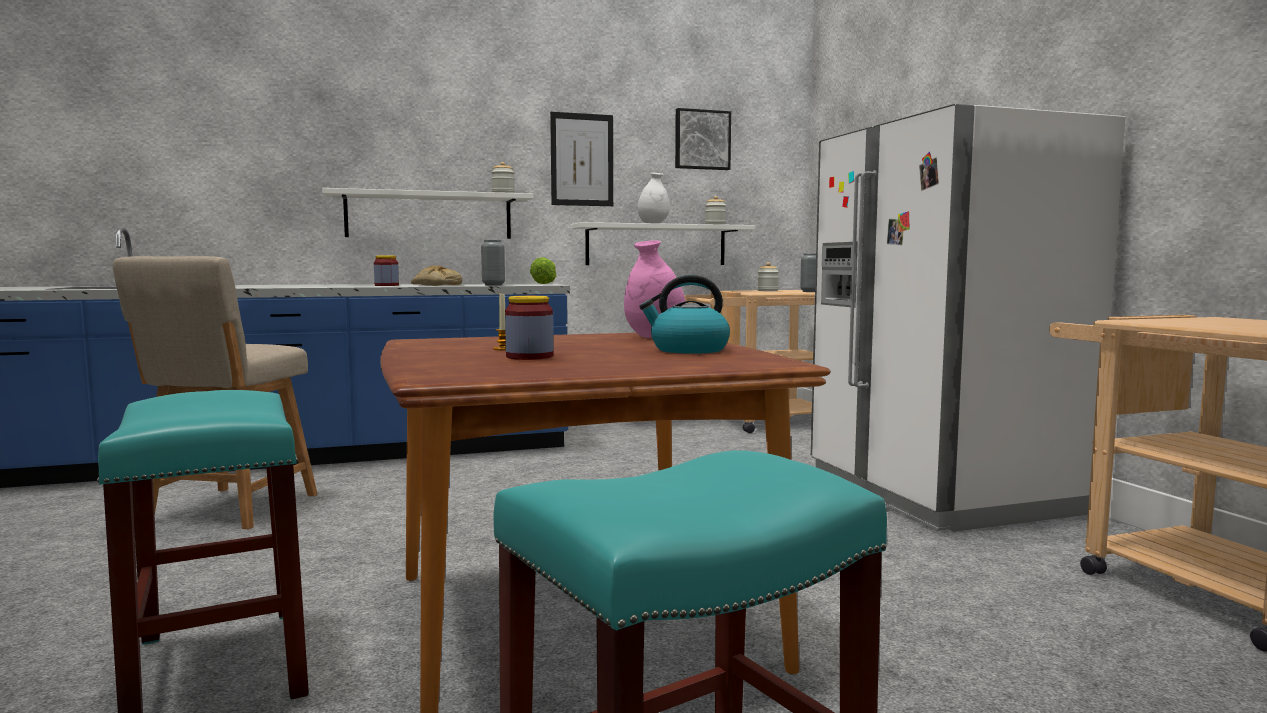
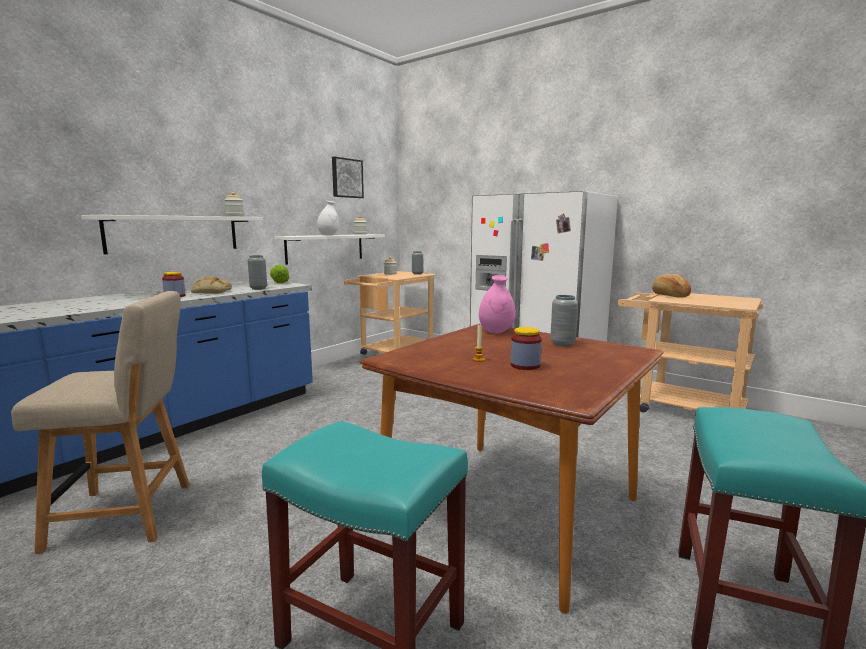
camera: 35 degrees left, 5 degrees up
beige chair [113,256,318,529] -> beige chair turned 75 degrees counterclockwise [11,291,190,554]
picture [550,112,613,206] -> none
kettle [639,275,730,354] -> grey vase [550,295,578,346]
none -> bread [652,274,691,298]

